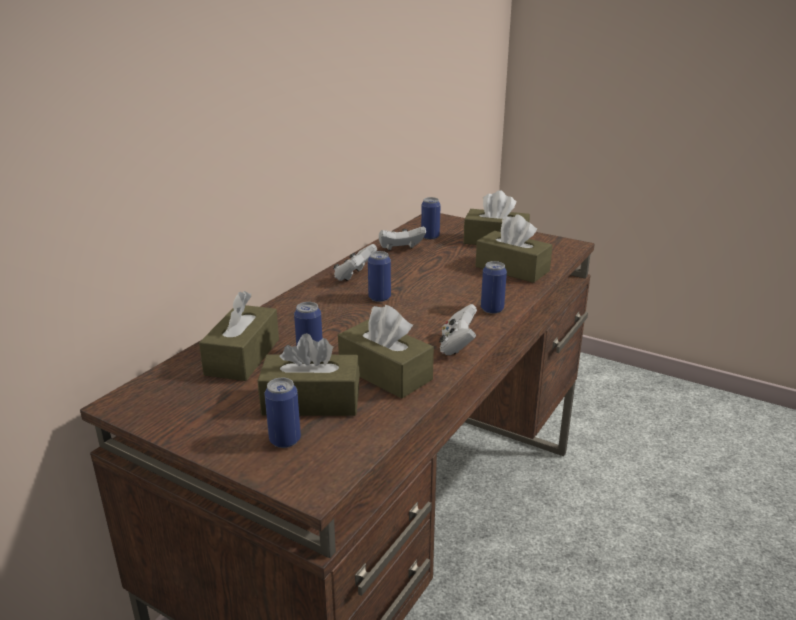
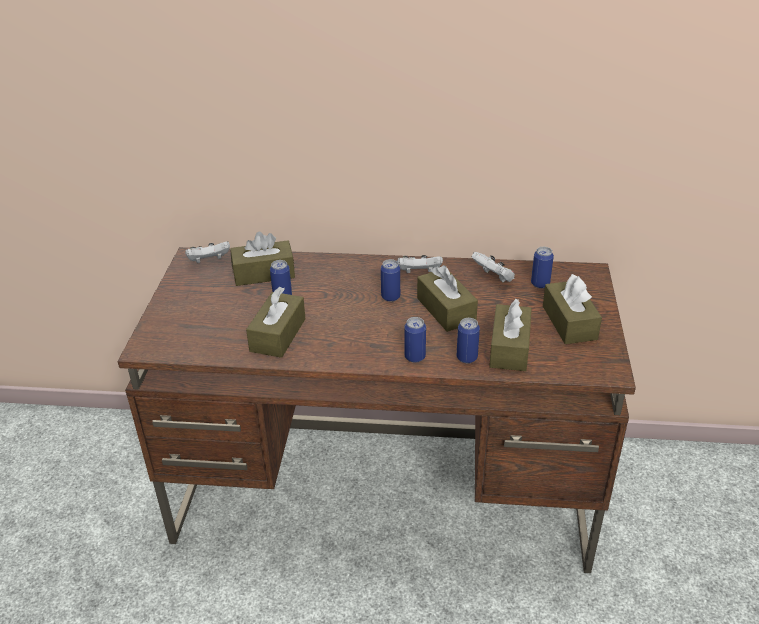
camera: 65 degrees right, 10 degrees up
brown tissue box [258,333,360,416] -> brown tissue box moved to [417,265,478,332]
can [264,378,301,448] -> can moved to [457,318,480,363]
white game controller [439,304,477,355] -> white game controller moved to [185,241,230,263]

